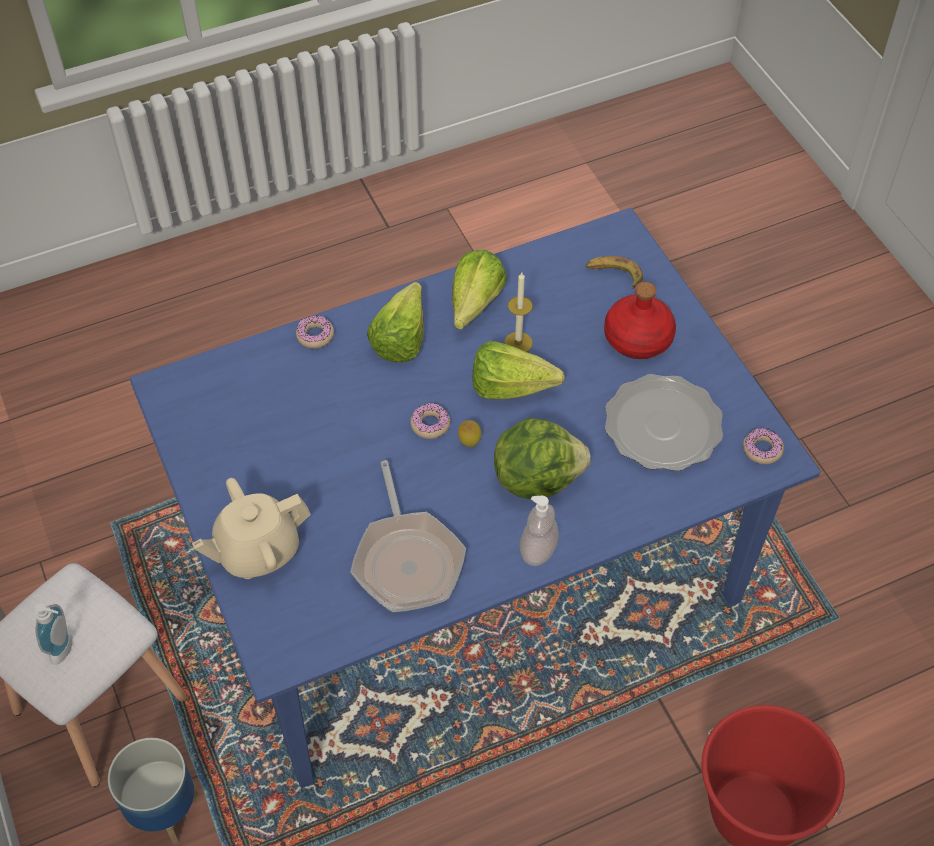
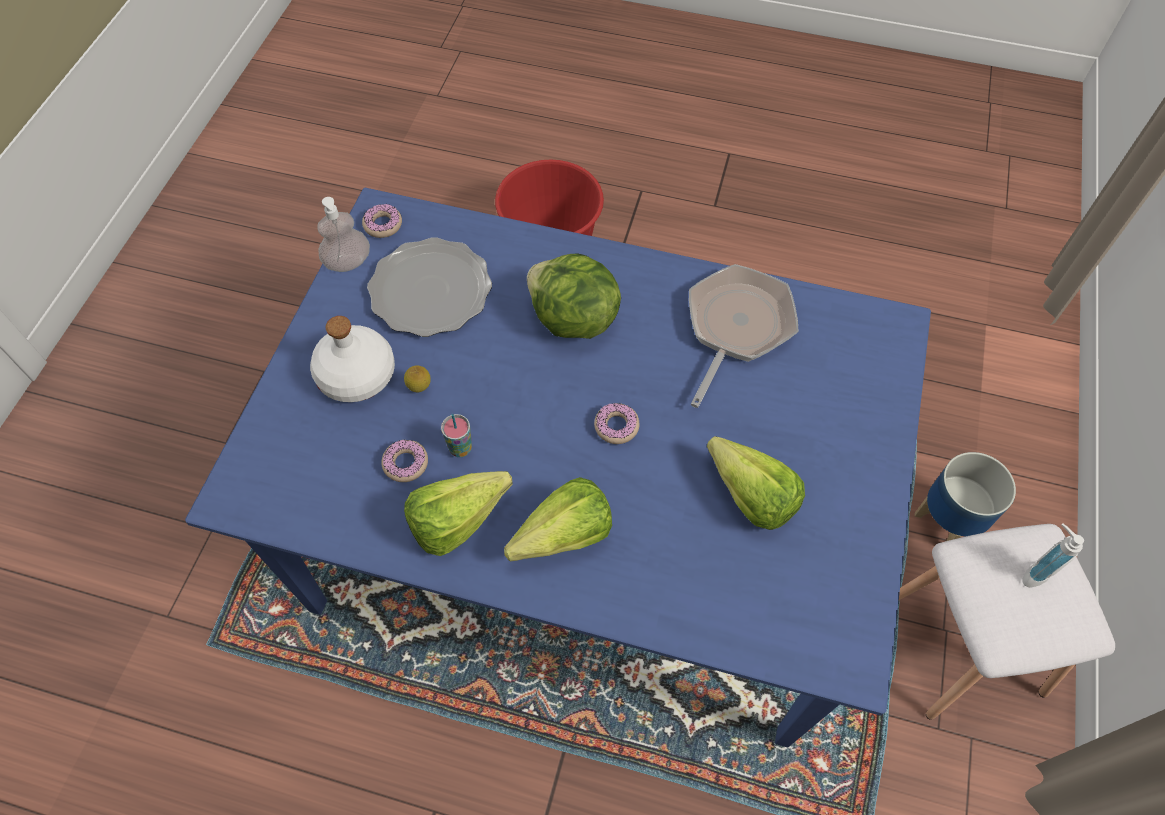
camera: 140 degrees left, 5 degrees up
beige teapot [192,478,311,579] -> none
donut [296,316,334,349] -> donut moved to [382,440,428,482]
lemon [458,420,481,447] -> lemon moved to [404,365,431,392]
lettuce [472,341,565,399] -> lettuce moved to [707,436,805,530]
candle [504,272,533,352] -> cup [441,414,472,457]
soap dispenser [520,496,559,566] -> soap dispenser moved to [317,197,370,272]
banana [586,256,643,289] -> none
red bottle [604,282,676,359] -> white bottle [310,316,395,402]

